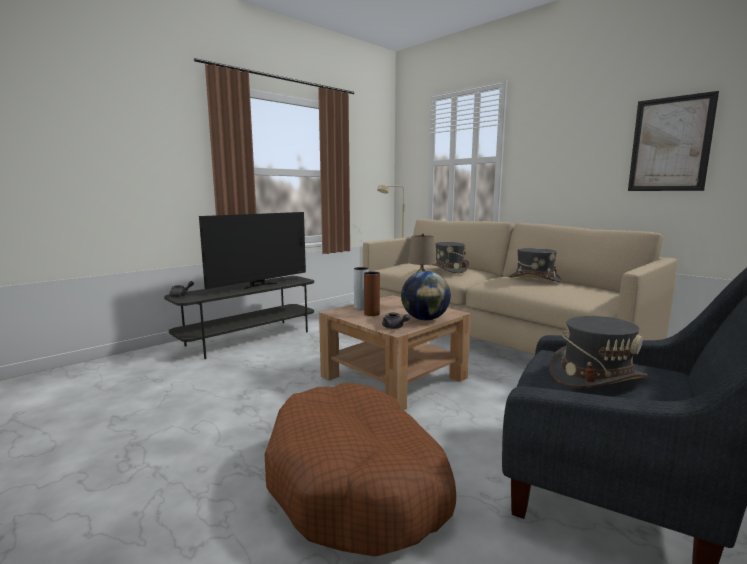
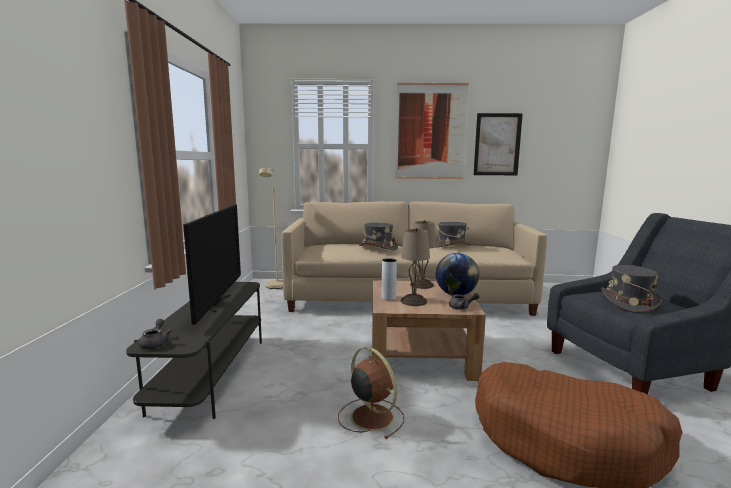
camera: 45 degrees left, 0 degrees up
brown vase [364,272,380,316] -> beige table lamp [401,228,430,306]
none -> brown fan [338,347,404,439]
none -> picture [395,82,469,179]

